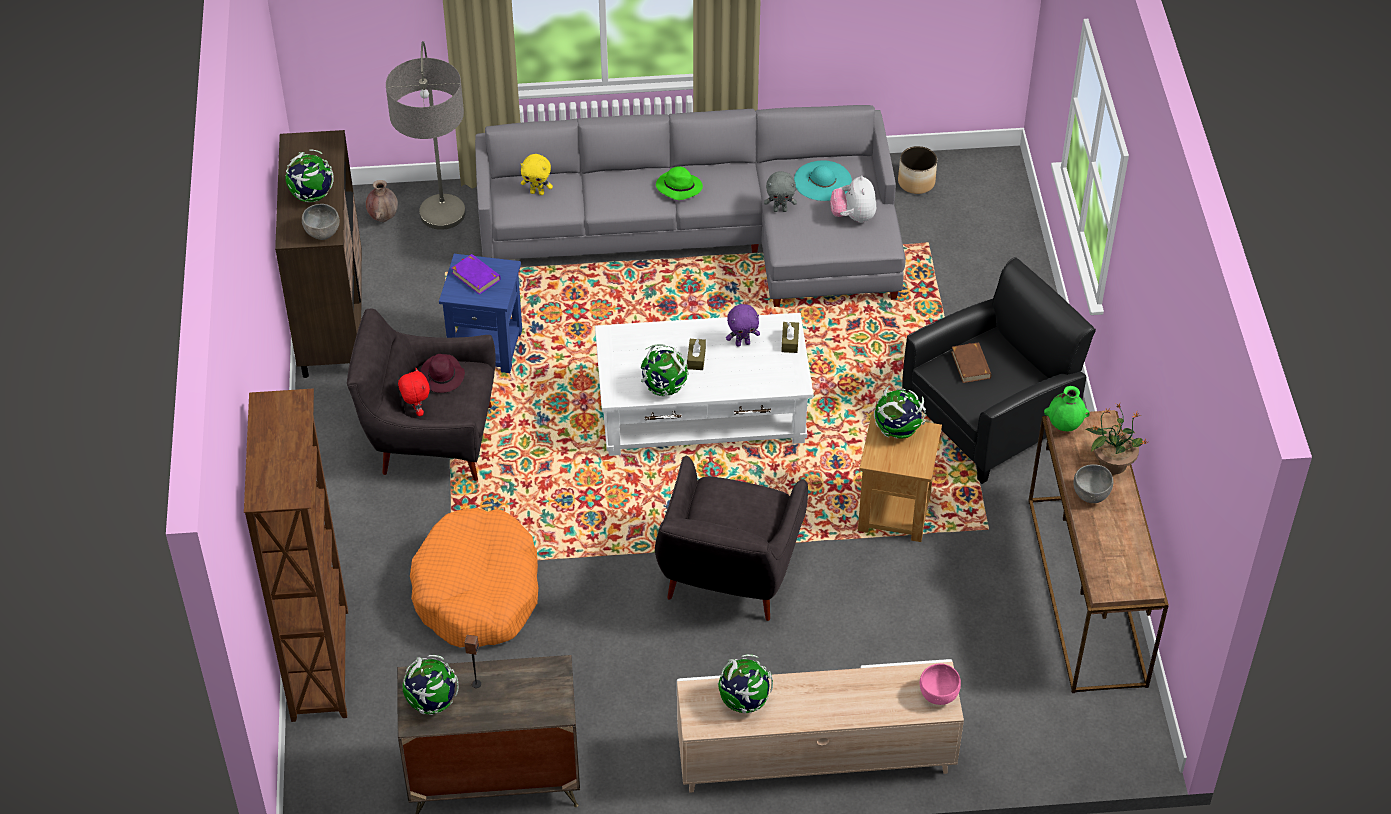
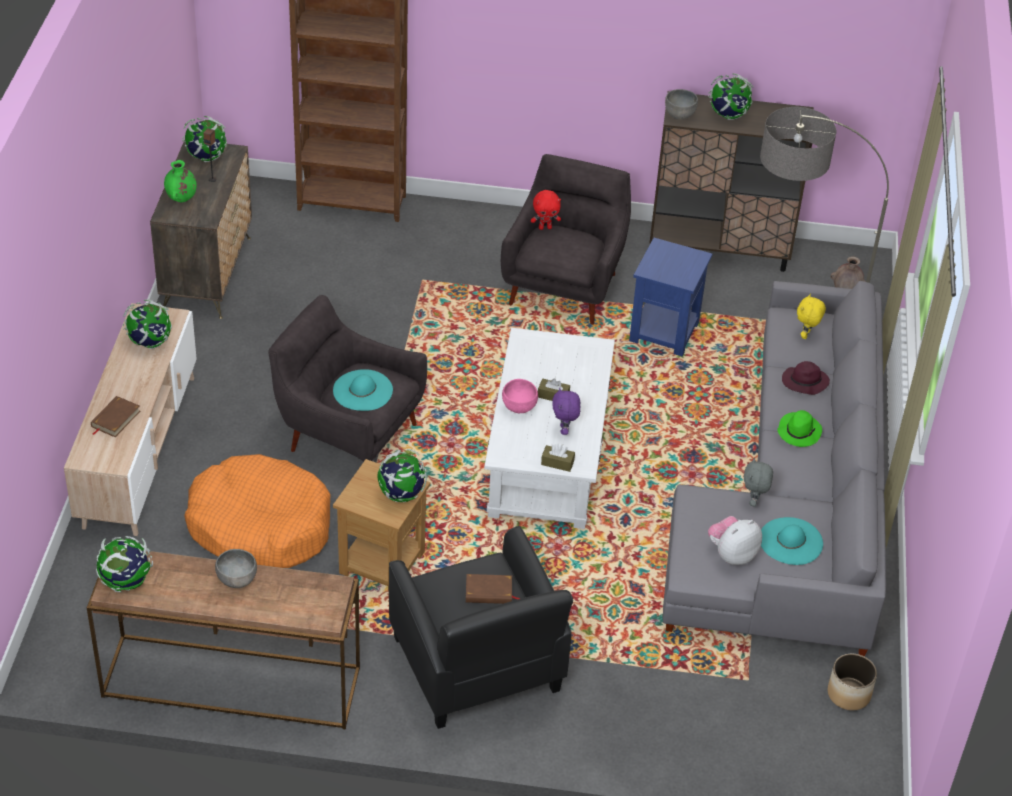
camera: 100 degrees right, 5 degrees down
orange dog bed [410,508,538,647] -> orange dog bed moved to [184,454,331,568]
purple hat [420,354,465,393] -> purple hat moved to [782,361,830,395]
purple book [451,254,501,295] -> none
globe [641,344,689,396] -> globe moved to [96,536,153,592]
plush toy [830,175,876,223] -> plush toy turned 45 degrees counterclockwise [708,516,762,565]
pink bowl [920,663,961,705] -> pink bowl moved to [502,379,538,413]
green vase [1044,386,1090,431] -> green vase moved to [164,160,197,202]
potted plant [1086,403,1148,475] -> none
none -> brown book [91,396,140,437]
none -> turquoise hat [333,369,393,411]

